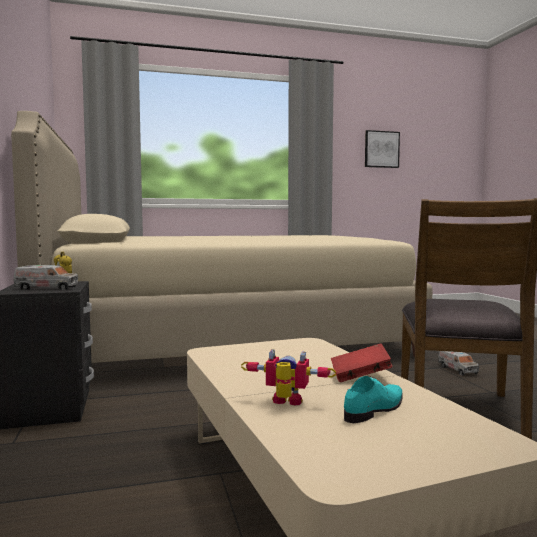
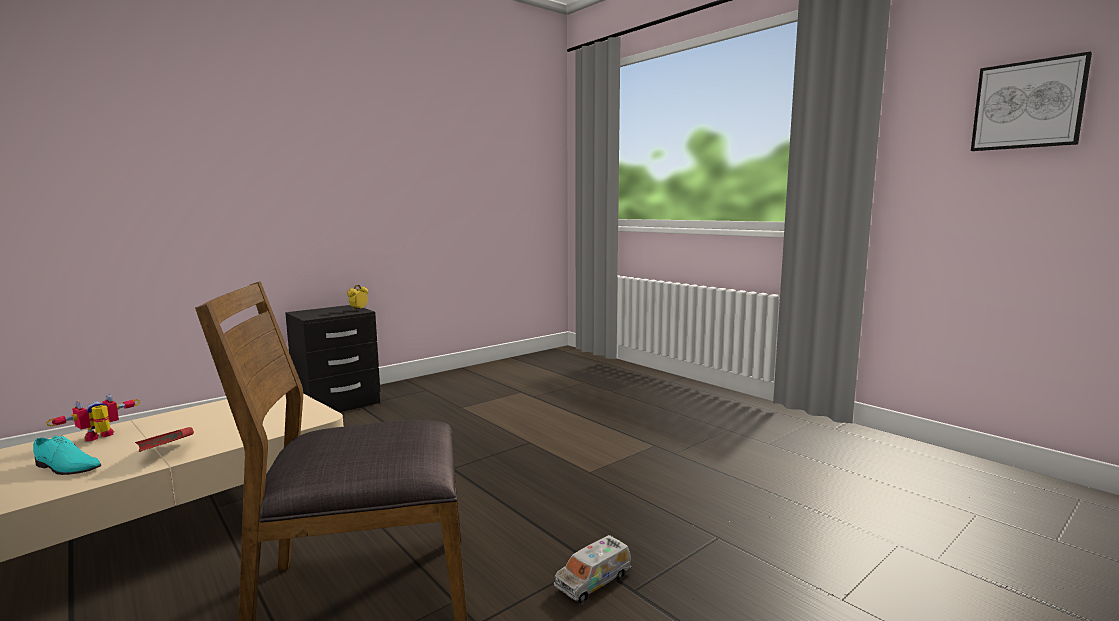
camera: 65 degrees right, 5 degrees up
beige bed [11,111,433,363] -> none
toy truck [13,265,78,290] -> none
toy robot [241,349,336,406] -> toy robot turned 135 degrees counterclockwise [46,394,140,441]

